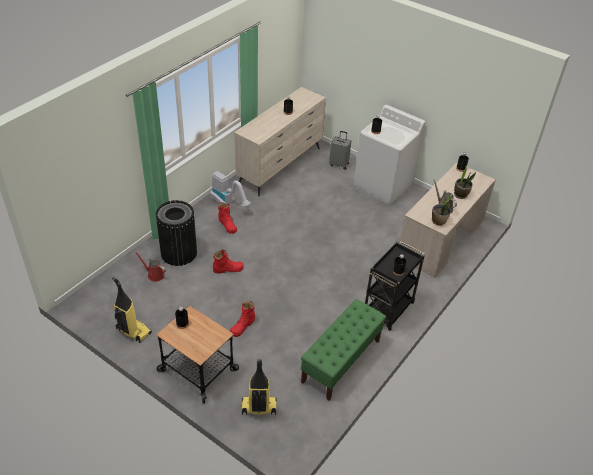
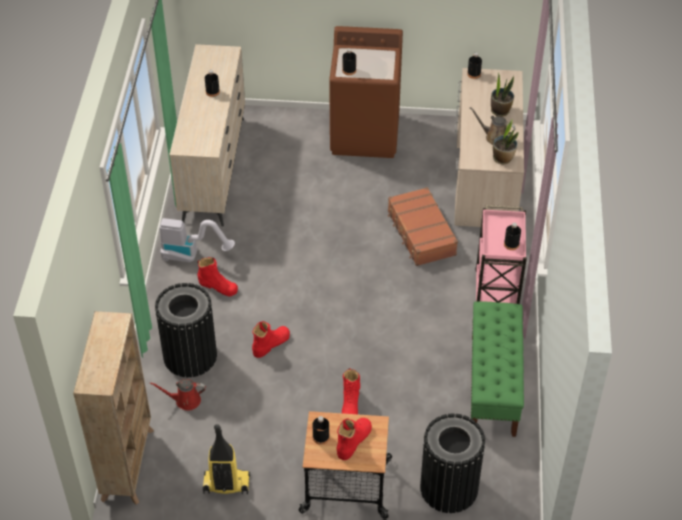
camera: 30 degrees left, 5 degrees up
vacuum cleaner [242,359,277,415] -> black trash can [420,413,485,513]
grey suitcase [329,131,351,170] -> none
white washing machine [354,105,426,205] -> brown washing machine [329,26,403,158]
black cart [365,241,425,331] -> pink cart [475,205,527,304]
none -> beige bookcase [73,311,154,504]
none -> red boot [336,418,372,460]
none -> brown suitcase [387,187,458,266]

